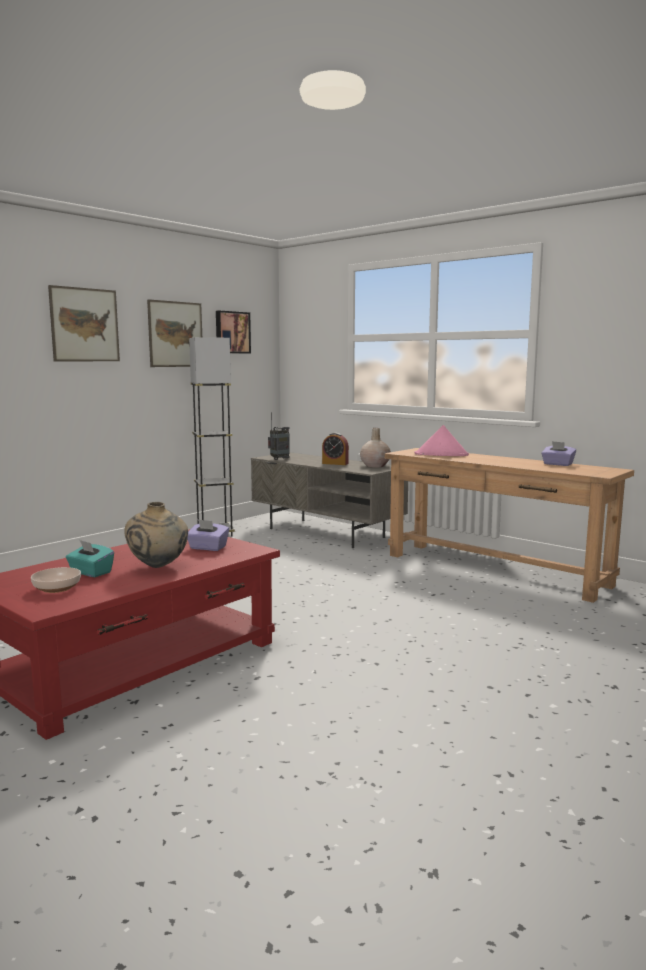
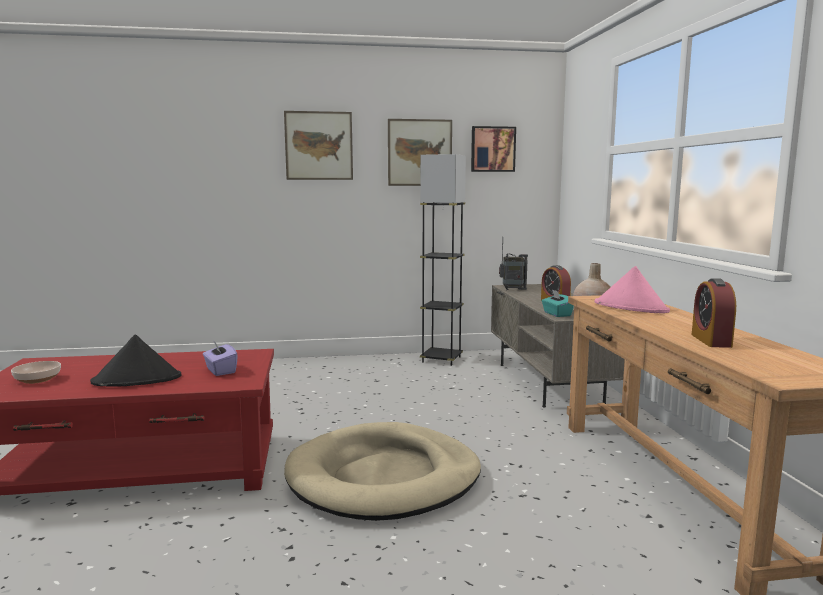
camera: 40 degrees right, 0 degrees up
turquoise tissue box [66,540,114,577] -> turquoise tissue box moved to [542,289,574,317]
beige vase [124,502,188,568] -> black hat [90,334,181,386]
purple tissue box [541,441,576,466] -> none
none -> beige dog bed [284,422,481,521]
none -> alarm clock [692,278,736,348]

